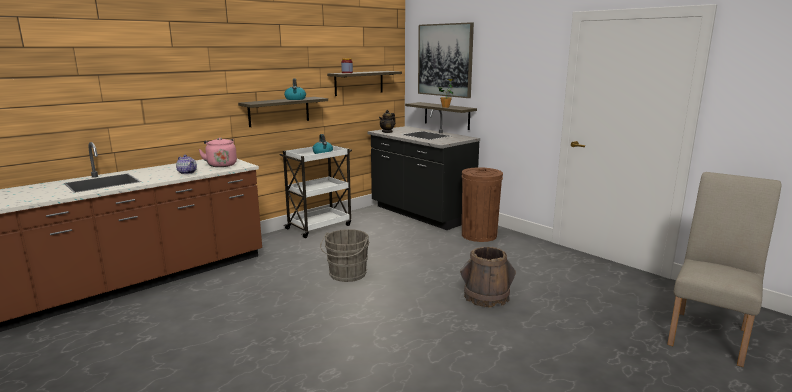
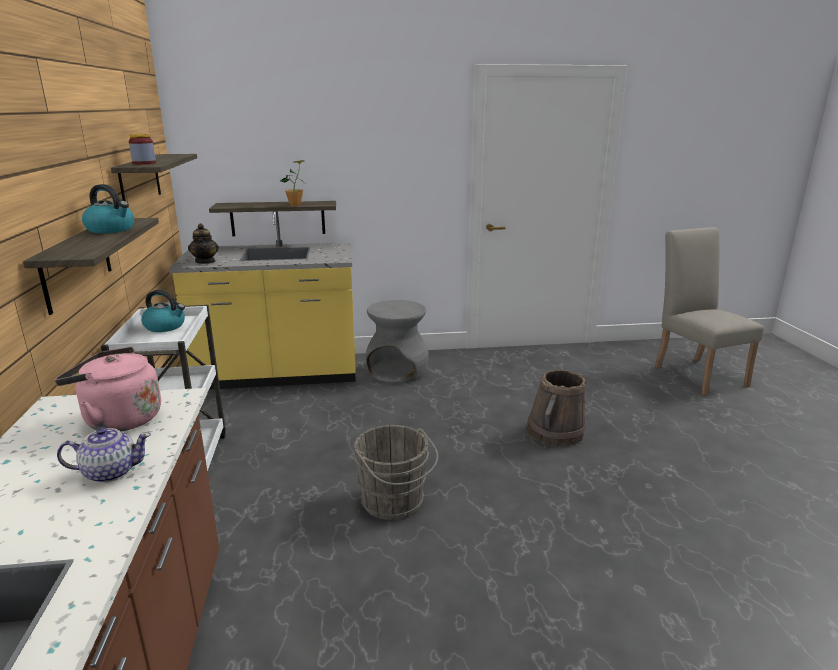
camera: 55 degrees left, 5 degrees up
black counter [367,109,480,230] -> yellow counter [169,211,356,390]
picture [418,22,474,98] -> none
brown trash can [462,167,503,242] -> grey stool [366,300,428,383]

